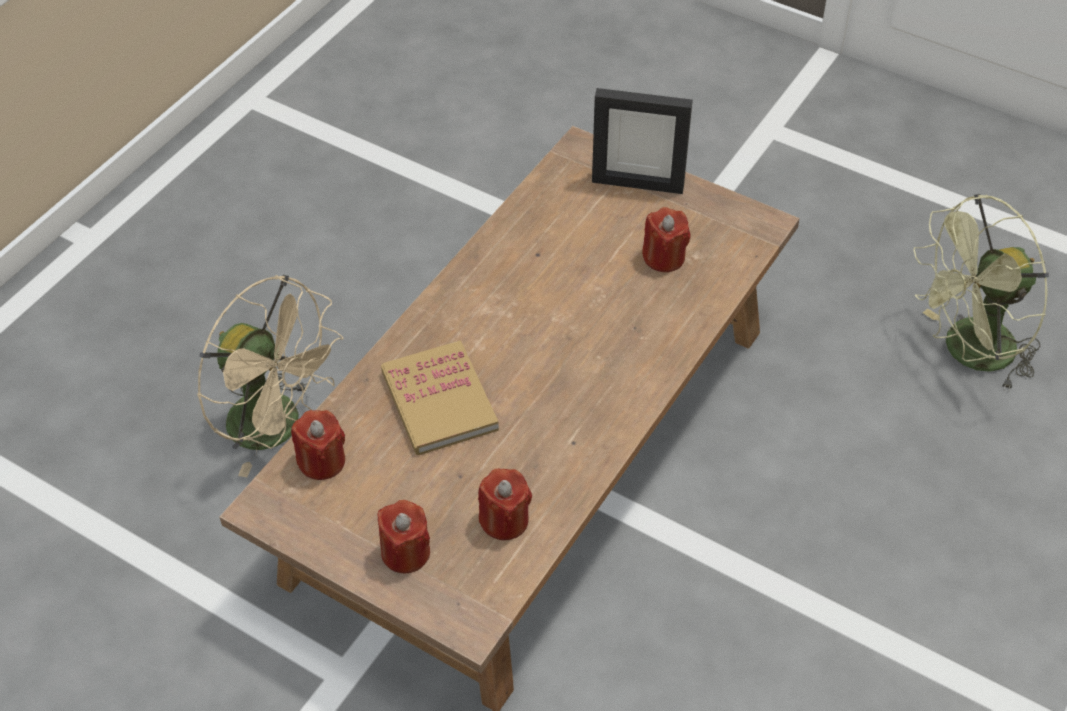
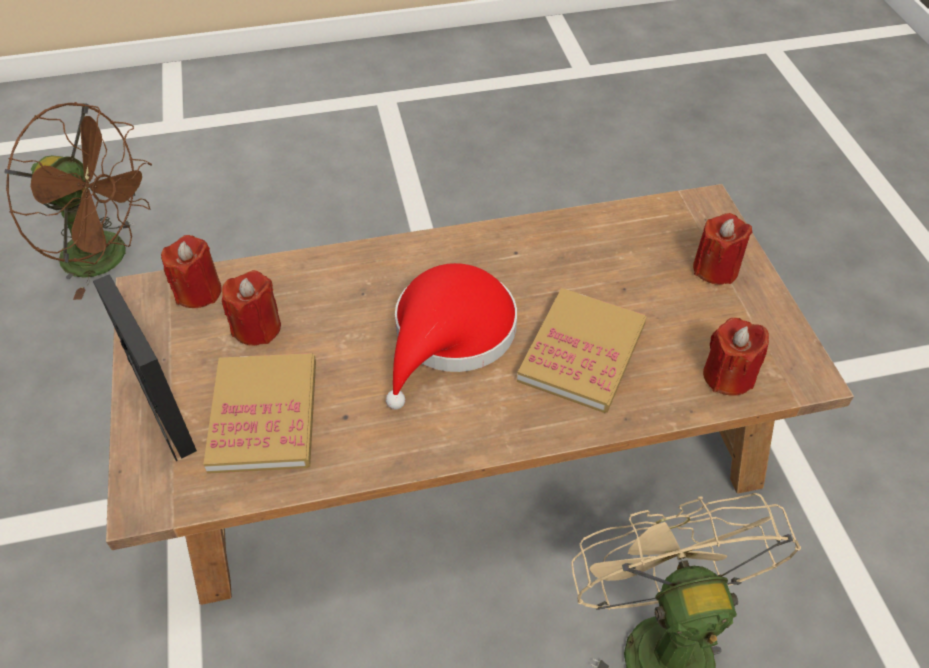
camera: 135 degrees left, 0 degrees up
red candle [478,469,532,540] -> red candle moved to [161,235,222,308]
green fan [914,194,1049,391] -> brown fan [4,102,152,300]
none -> book [203,353,316,474]
none -> red hat [386,263,517,410]

